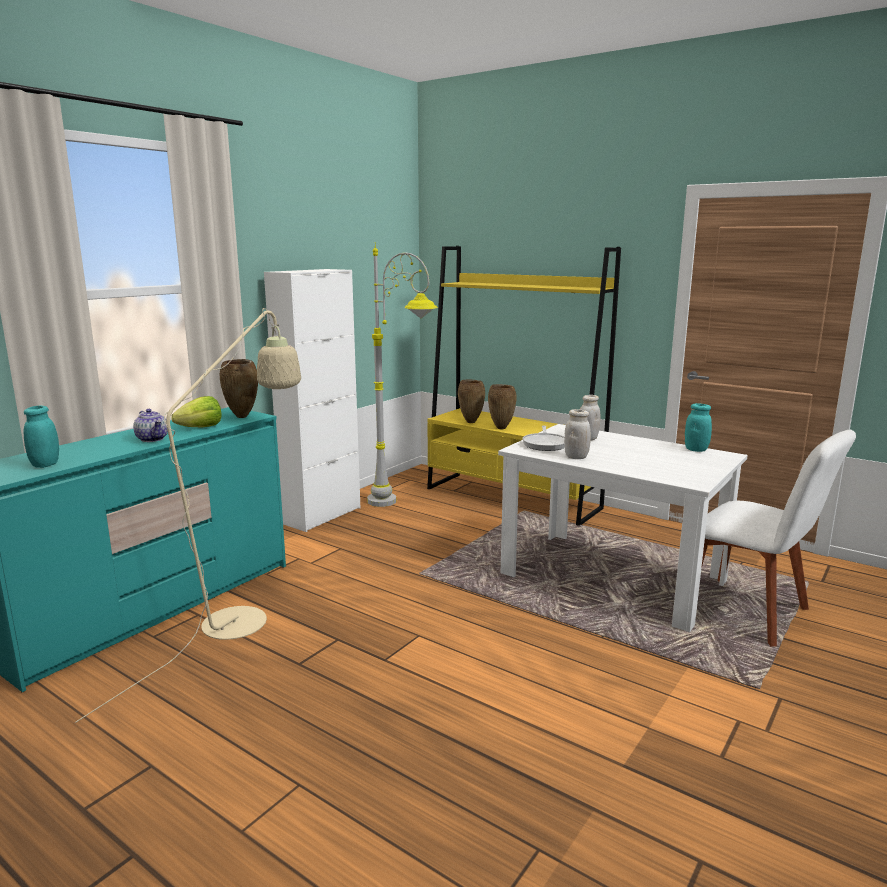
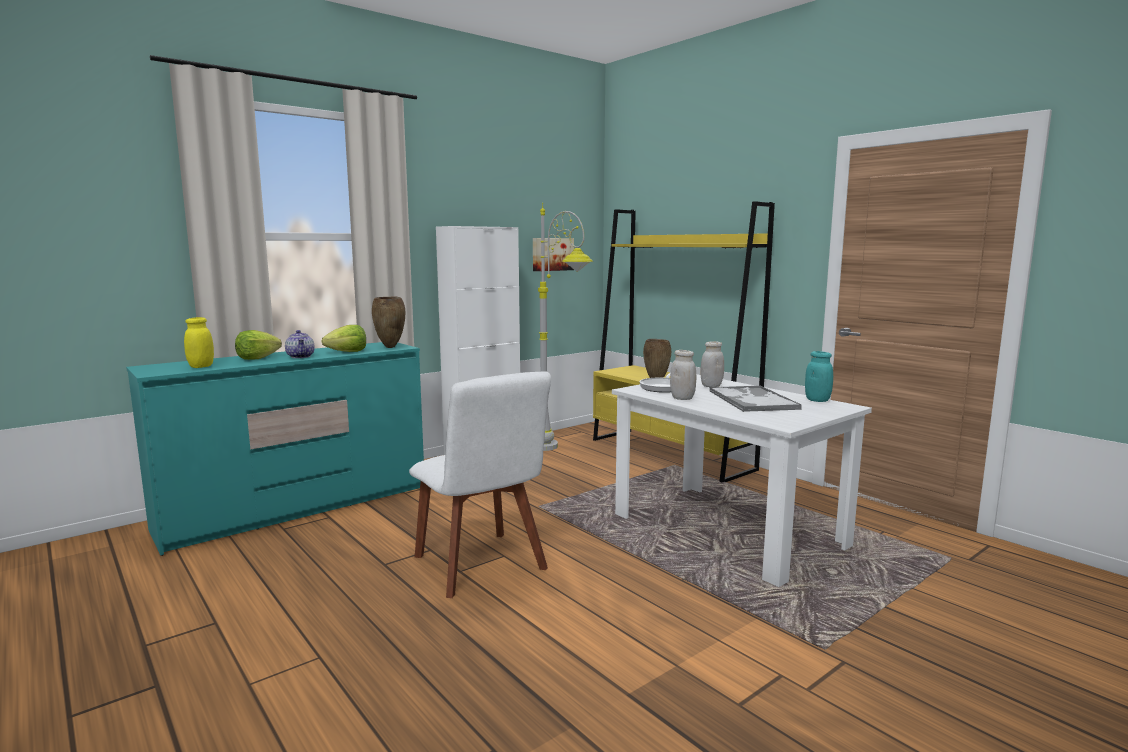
camera: 15 degrees right, 5 degrees down
turquoise jar [23,405,59,468] -> yellow jar [184,317,214,368]
beige floor lamp [75,308,301,723] -> none
brown vase [458,380,485,423] -> none
white chair [702,430,856,647] -> white chair moved to [409,371,551,598]
none -> lettuce [235,330,282,360]
none -> picture [533,238,574,271]
none -> tray [709,386,802,412]

